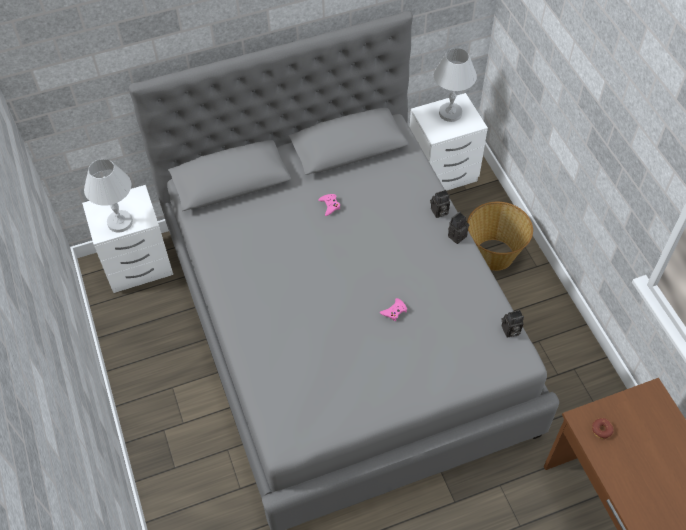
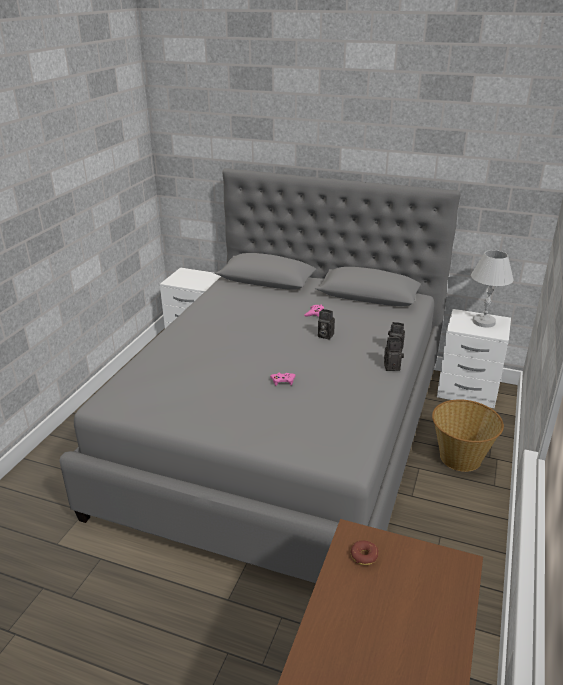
camera: 40 degrees right, 25 degrees down
white table lamp [84,159,133,232] -> none
camera [501,310,524,337] -> camera moved to [318,309,335,339]

